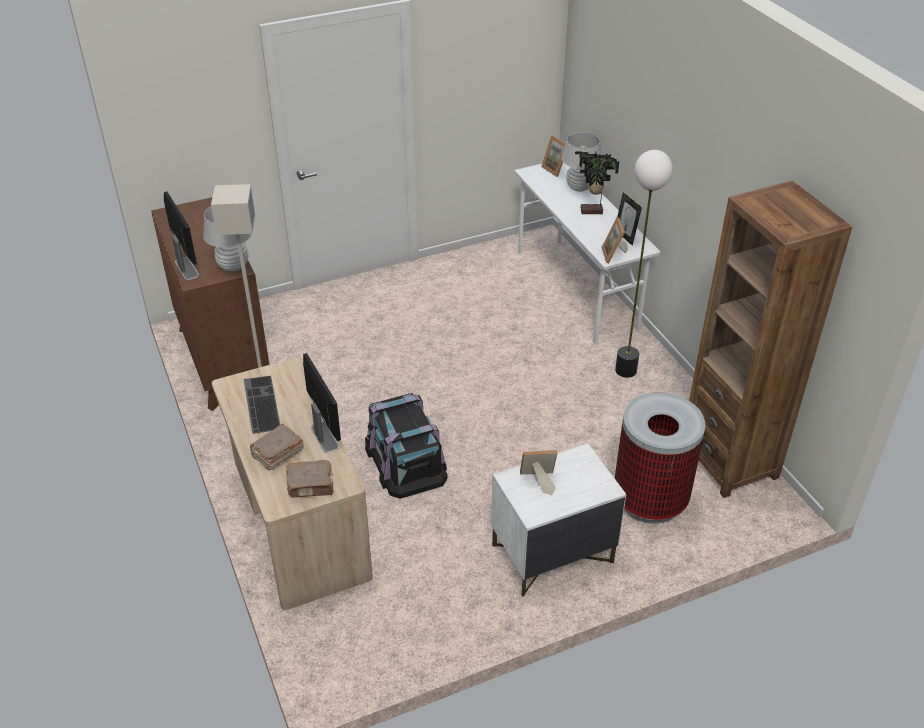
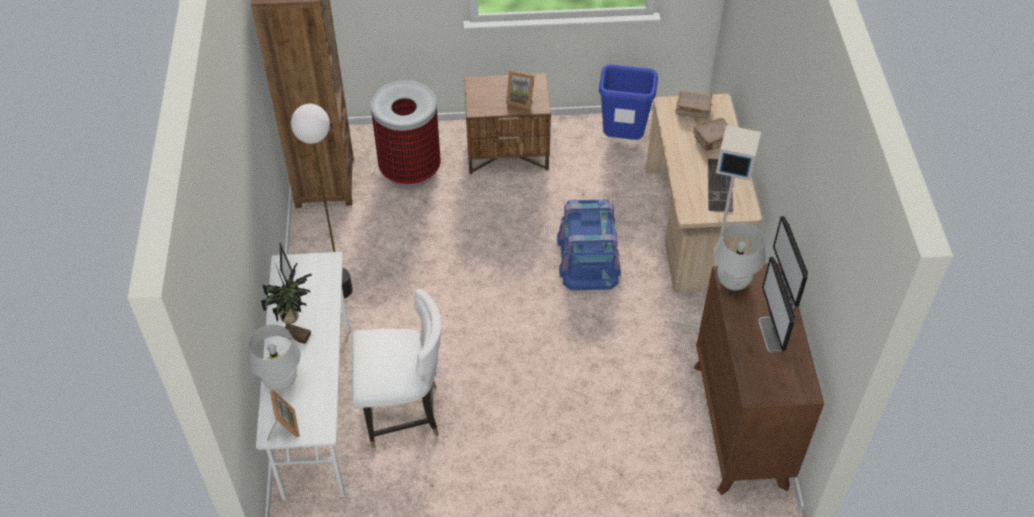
camera: 160 degrees left, 10 degrees up
monitor [303,353,341,453] -> monitor moved to [759,257,795,352]
black storage box [365,393,447,499] -> blue storage box [557,200,621,290]
white nightstand [491,443,627,597] -> brown nightstand [464,73,551,175]
picture frame [601,217,628,263] -> none
none -> white chair [352,289,441,448]
none -> blue trash can [599,64,658,140]

